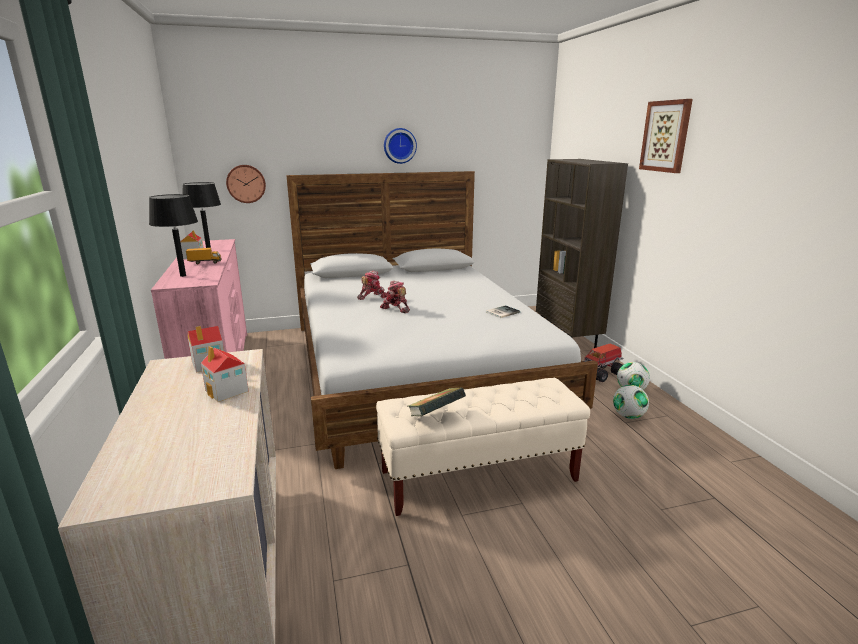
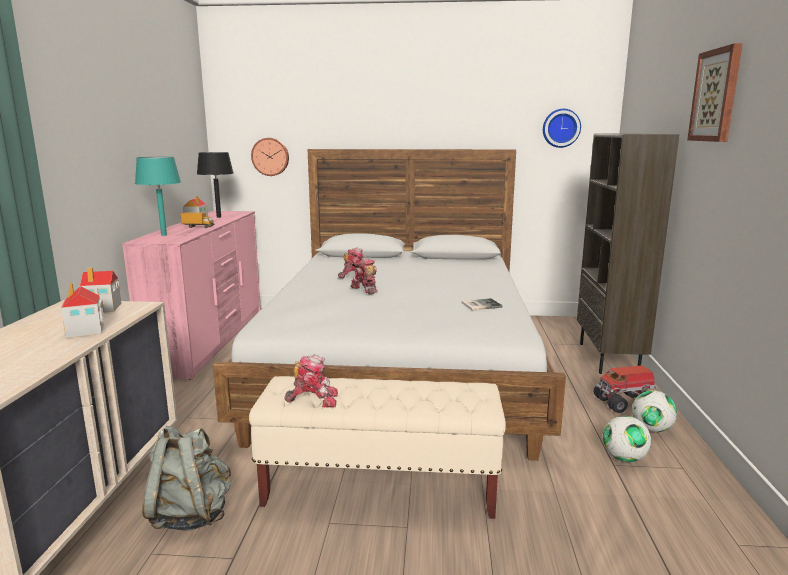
camera: 20 degrees right, 5 degrees down
black table lamp [149,194,198,277] -> turquoise table lamp [135,157,181,236]
wall clock [384,128,417,164] -> wall clock moved to [543,109,581,148]
book [408,387,466,416] -> toy robot [284,354,338,407]
none -> grey backpack [142,426,231,531]

